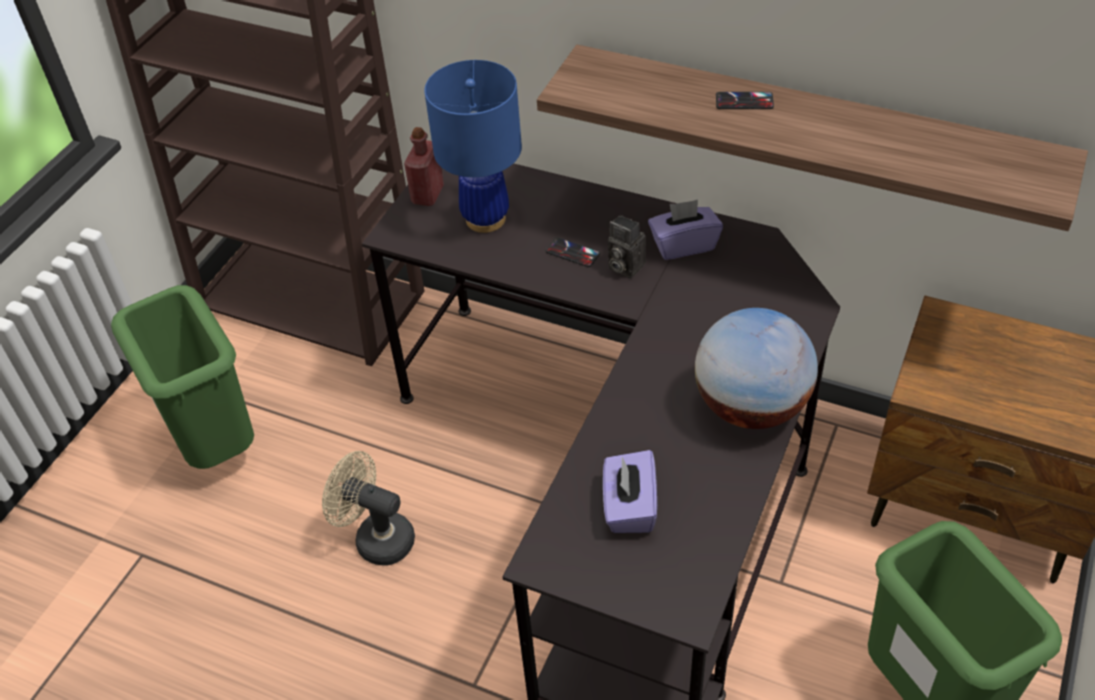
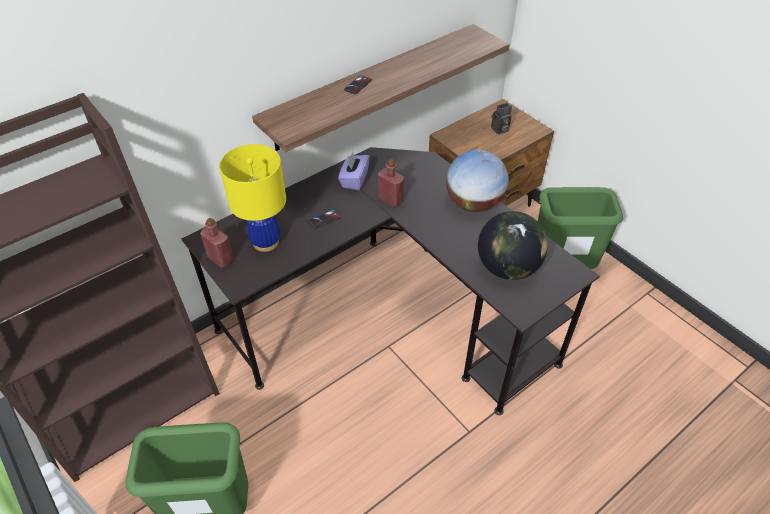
camera: 65 degrees left, 0 degrees up
beige fan [322,451,415,566] -> none
blue table lamp [424,60,522,233] -> yellow table lamp [219,144,286,252]
purple tissue box [603,450,657,533] -> globe [478,211,548,280]
camera [608,215,646,278] -> camera moved to [491,103,512,134]
none -> red bottle [378,159,404,207]

